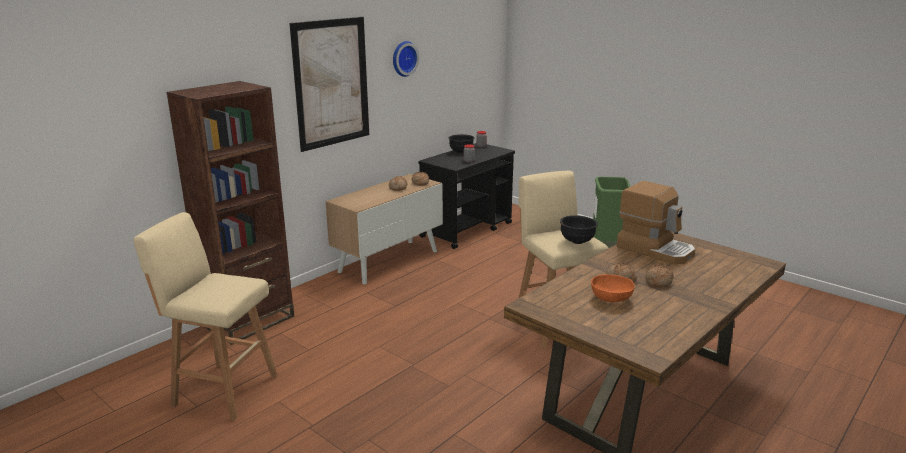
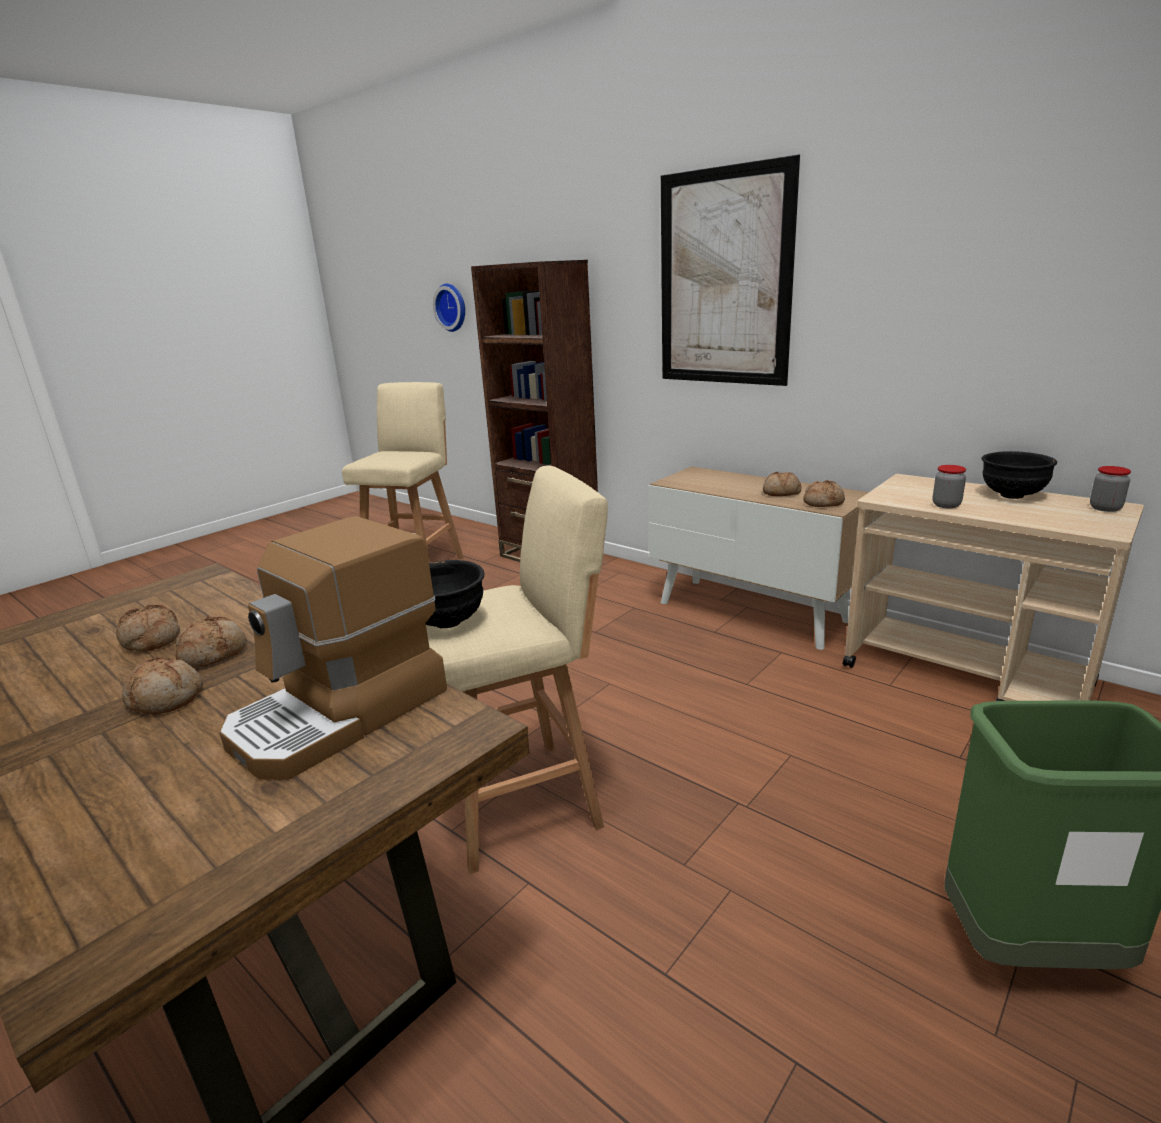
camera: 90 degrees right, 0 degrees up
wall clock [393,41,419,77] -> wall clock moved to [433,284,465,332]
black cart [419,143,515,249] -> beige cart [843,474,1144,701]
orange bowl [591,274,635,303] -> bread [116,604,180,652]

